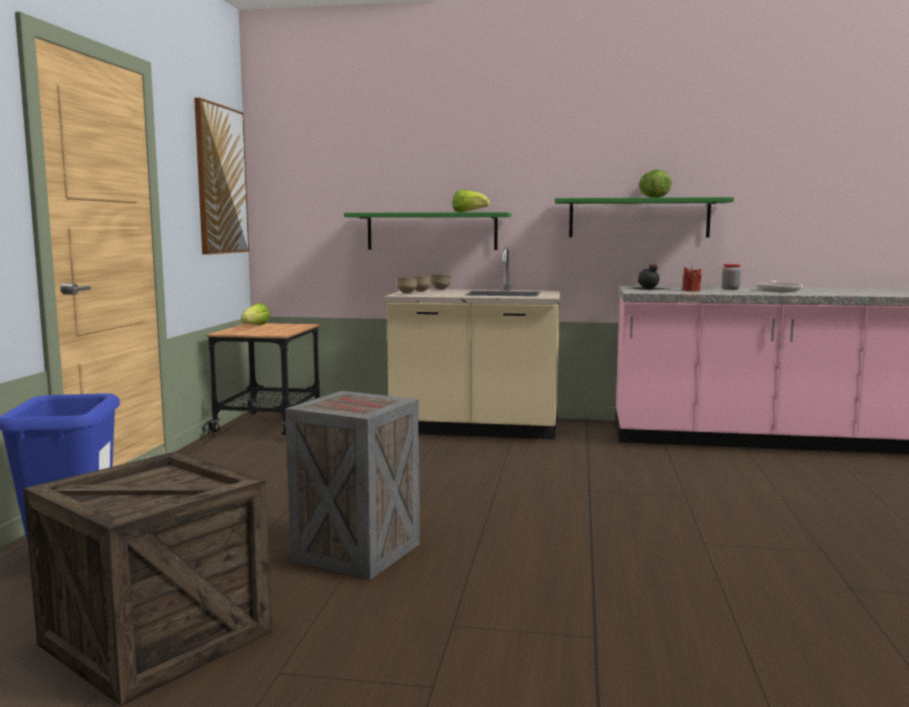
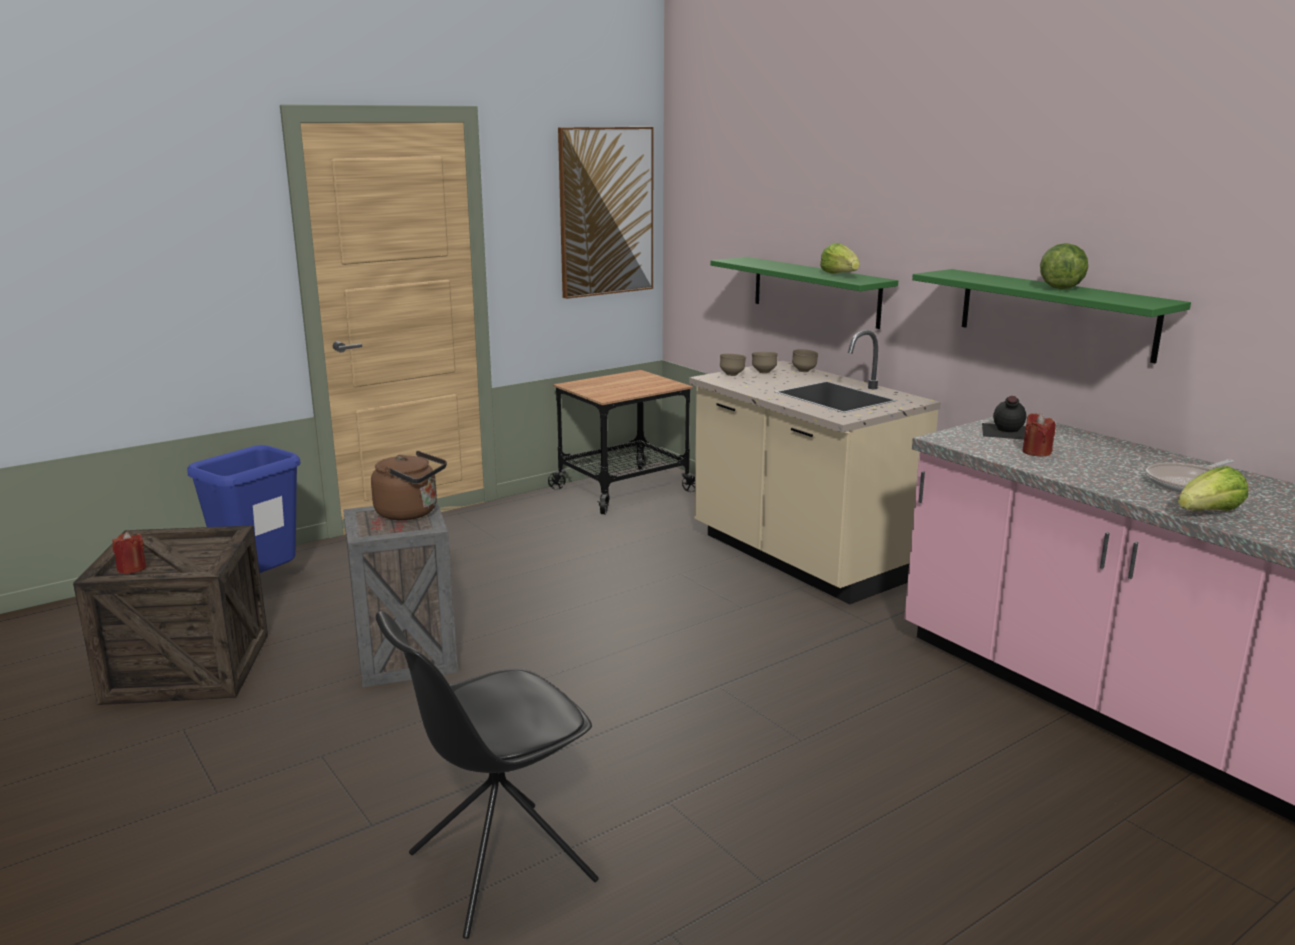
camera: 45 degrees right, 10 degrees up
lettuce [241,303,270,325] -> lettuce moved to [1178,466,1248,511]
jar [722,264,741,290] -> none
none -> red candle [112,532,147,574]
none -> brown kettle [371,451,447,520]
none -> black chair [376,611,599,939]

